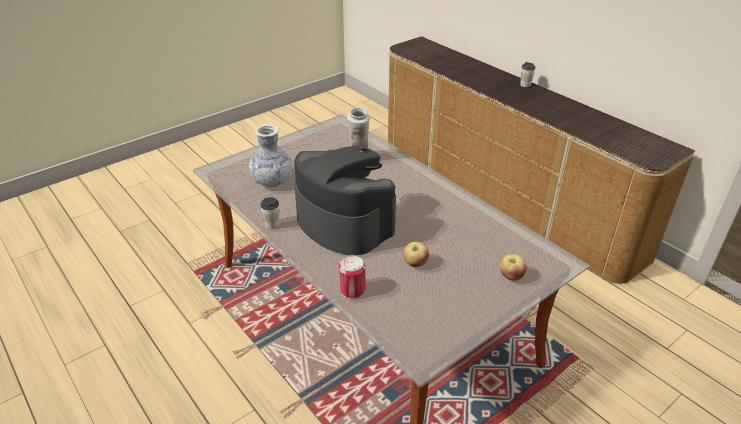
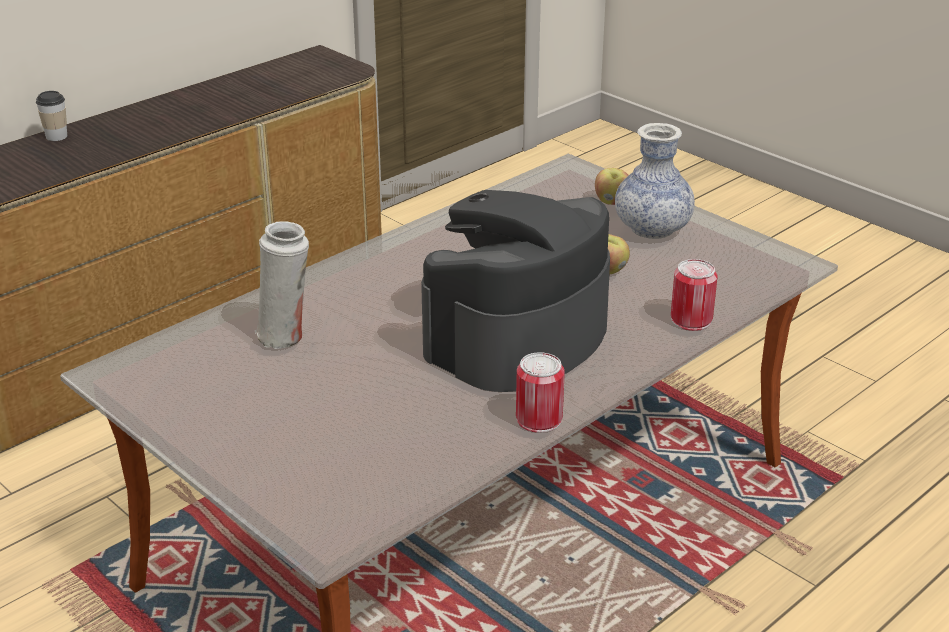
camera: 95 degrees left, 5 degrees down
vase [249,124,293,187] -> vase moved to [615,123,695,239]
cup [260,197,279,229] -> can [516,352,565,433]

